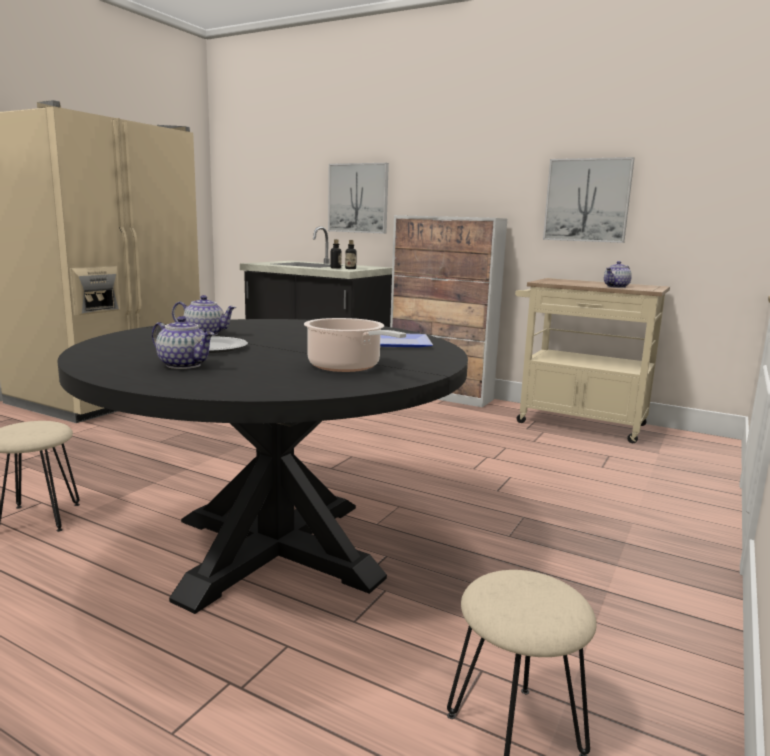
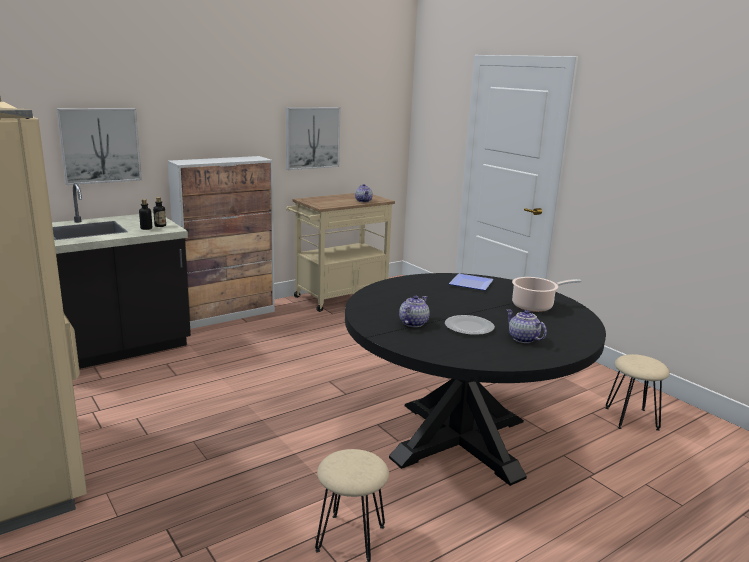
camera: 65 degrees left, 5 degrees up
teapot [152,316,214,369] -> teapot turned 90 degrees counterclockwise [507,309,547,343]

